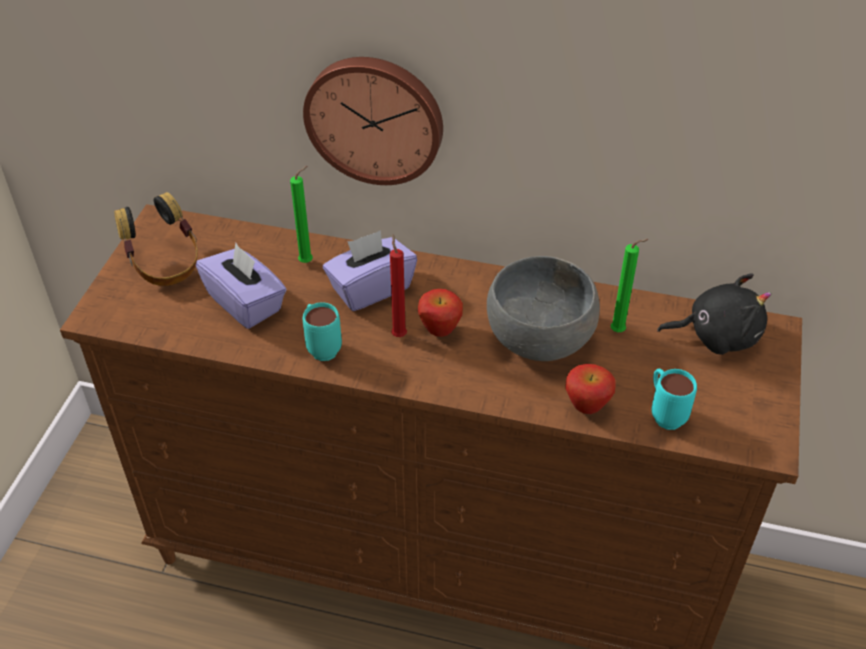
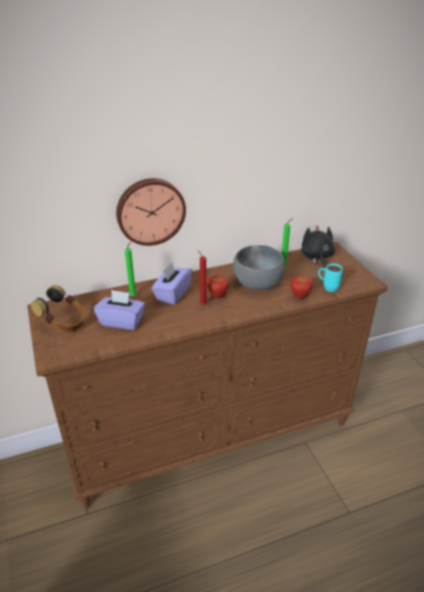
camera: 35 degrees left, 10 degrees down
turquoise mug [303,302,342,361] -> none
black plush toy [657,273,771,355] -> black plush toy turned 60 degrees counterclockwise [301,225,335,269]

